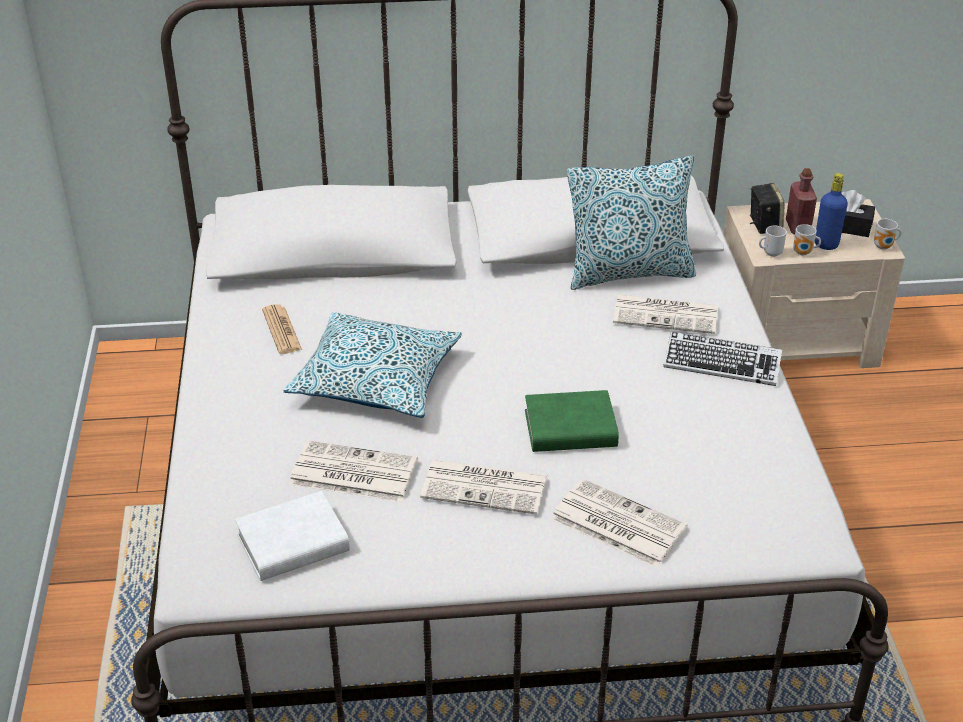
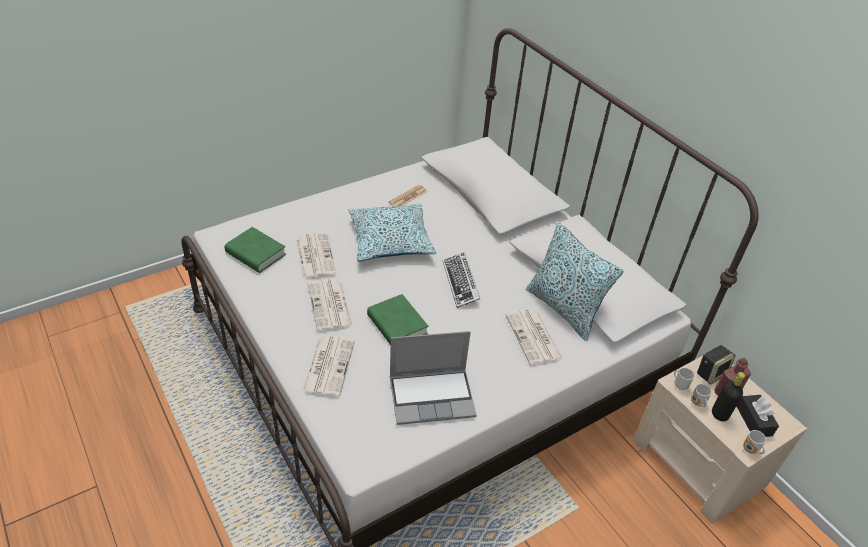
camera: 60 degrees right, 5 degrees up
white book [235,491,350,581] -> green book [225,227,286,273]
keyboard [663,332,782,386] -> keyboard moved to [443,252,480,308]
blue bottle [815,173,848,250] -> black bottle [712,372,745,421]
none -> laptop [390,331,477,425]

